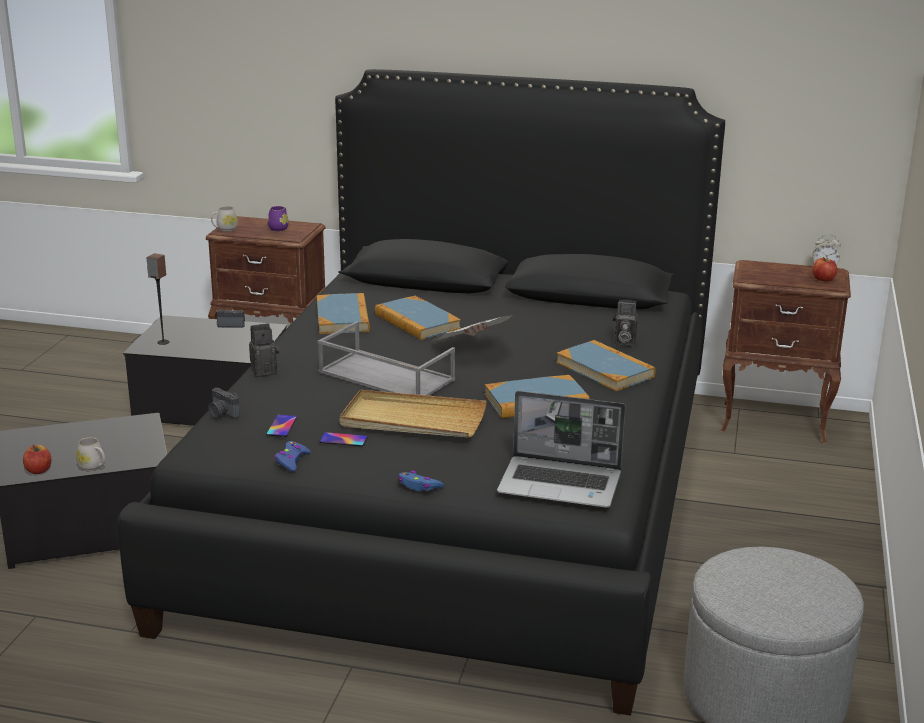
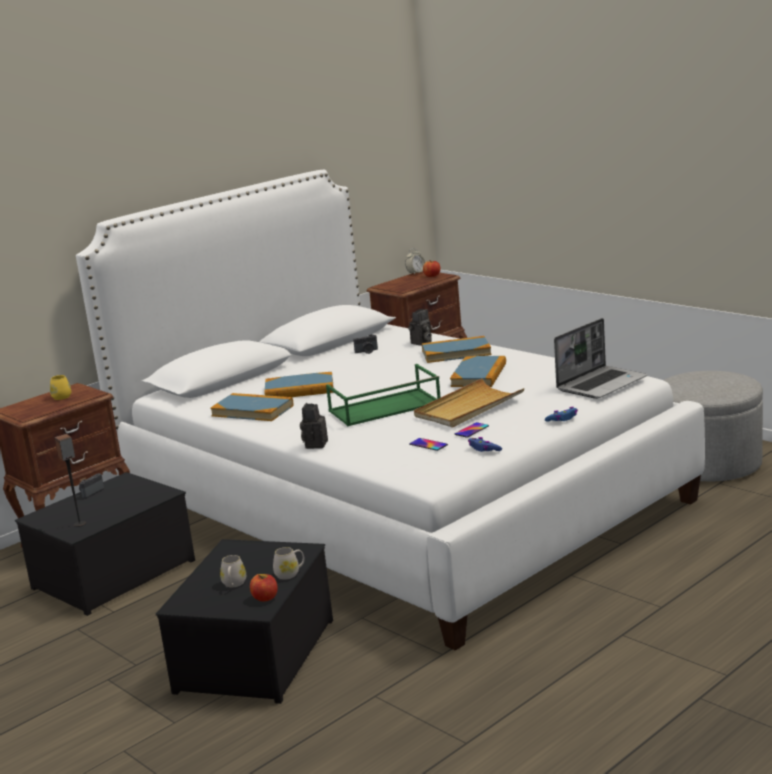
camera: 55 degrees left, 5 degrees down
black bed [118,69,725,716] -> white bed [76,170,705,651]
camera [208,388,240,419] -> camera moved to [353,334,378,354]
white mug [211,206,238,231] -> white mug moved to [220,555,246,587]
purple mug [268,206,289,231] -> yellow mug [50,375,71,400]
grey tray [318,321,455,396] -> green tray [326,364,441,426]
newspaper [432,316,511,341] -> none

